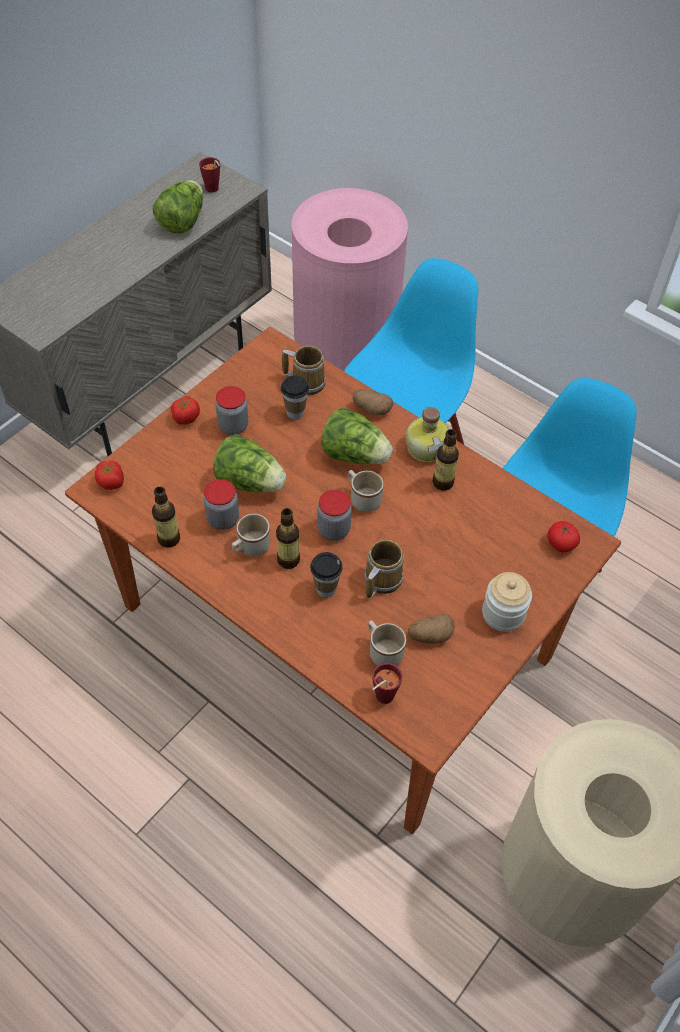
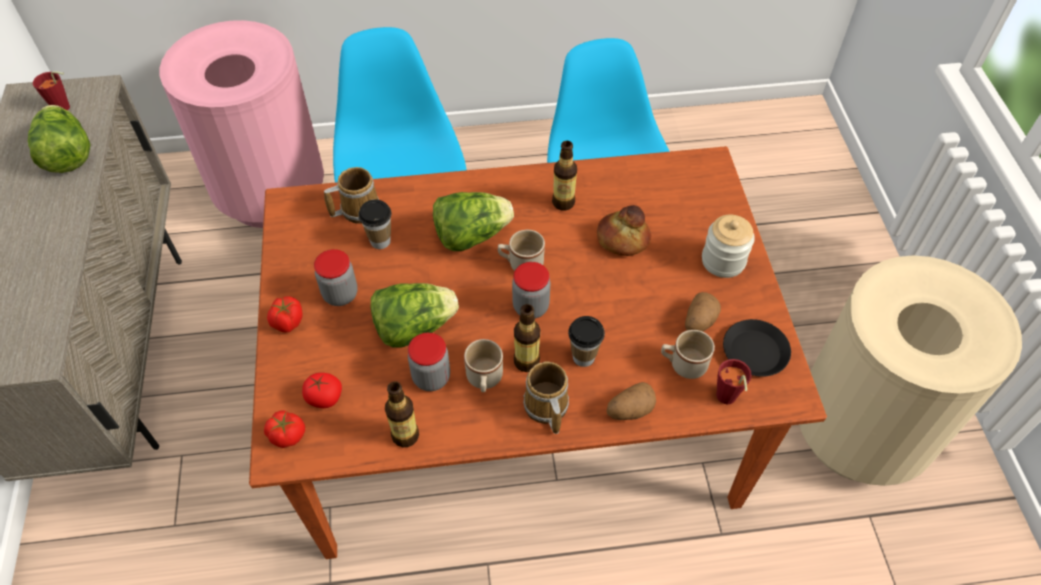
camera: 45 degrees left, 0 degrees up
potato [353,389,393,416] -> potato moved to [607,382,656,420]
mug [364,540,404,599] -> mug moved to [523,362,569,434]
bottle [406,407,449,462] -> none
tomato [547,521,580,553] -> tomato moved to [302,373,342,408]
none -> bread [597,205,651,256]
none -> black plate [723,319,791,377]

